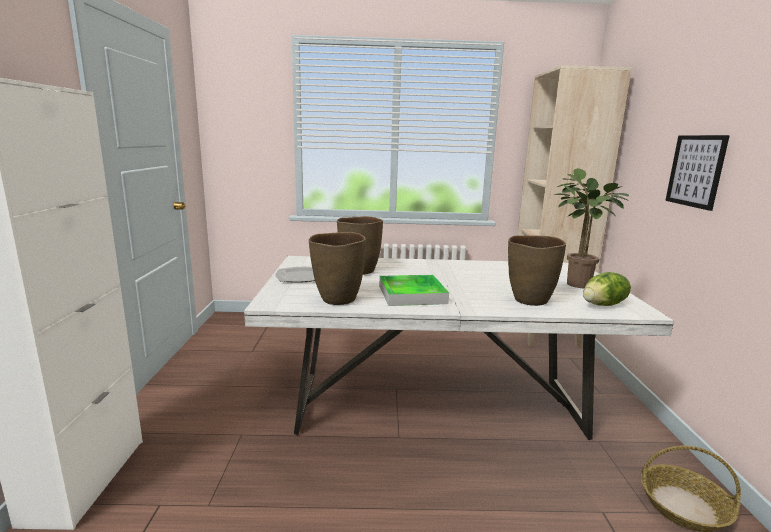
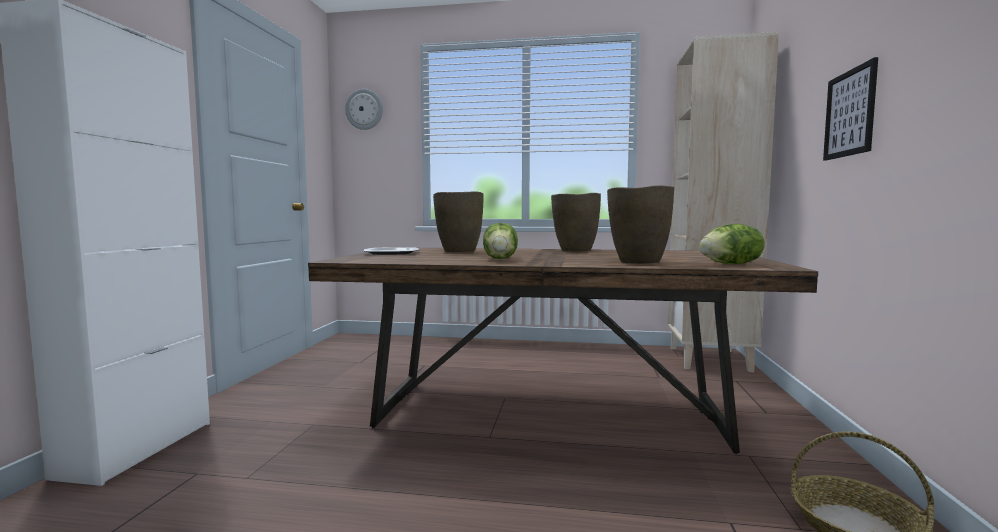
camera: 10 degrees right, 10 degrees down
white dining table [244,256,674,440] -> brown dining table [308,248,818,454]
brown vase [309,232,366,305] -> brown vase moved to [551,193,601,252]
tray [379,275,449,306] -> lettuce [483,223,518,259]
potted plant [554,168,629,288] -> none
none -> wall clock [345,89,383,130]

